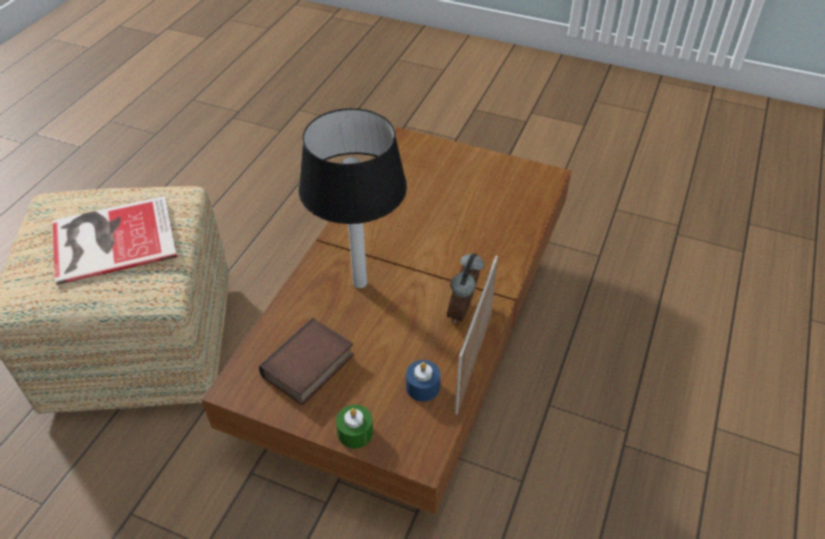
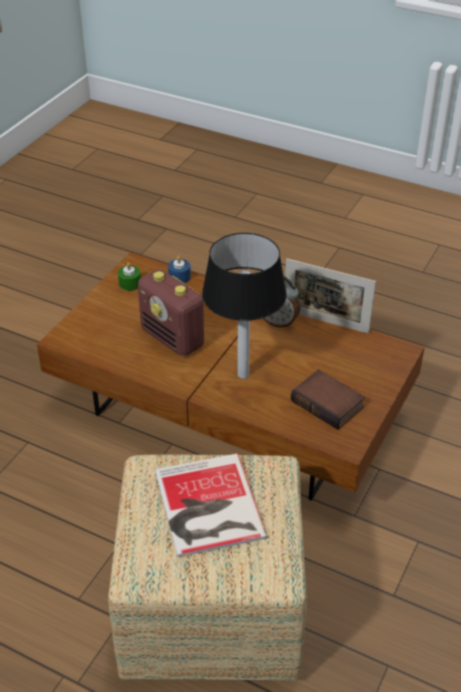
camera: 85 degrees left, 5 degrees down
green candle [336,405,373,449] -> green candle moved to [118,262,141,291]
blue candle [406,360,440,401] -> blue candle moved to [168,256,191,283]
none -> radio [138,269,204,356]

